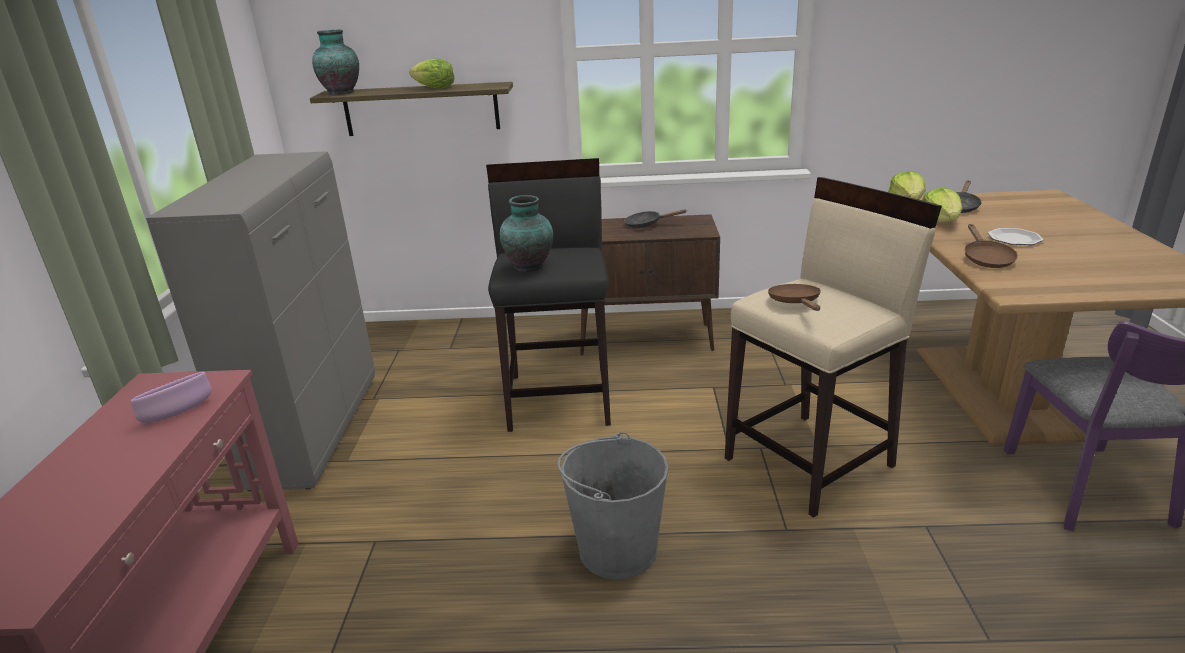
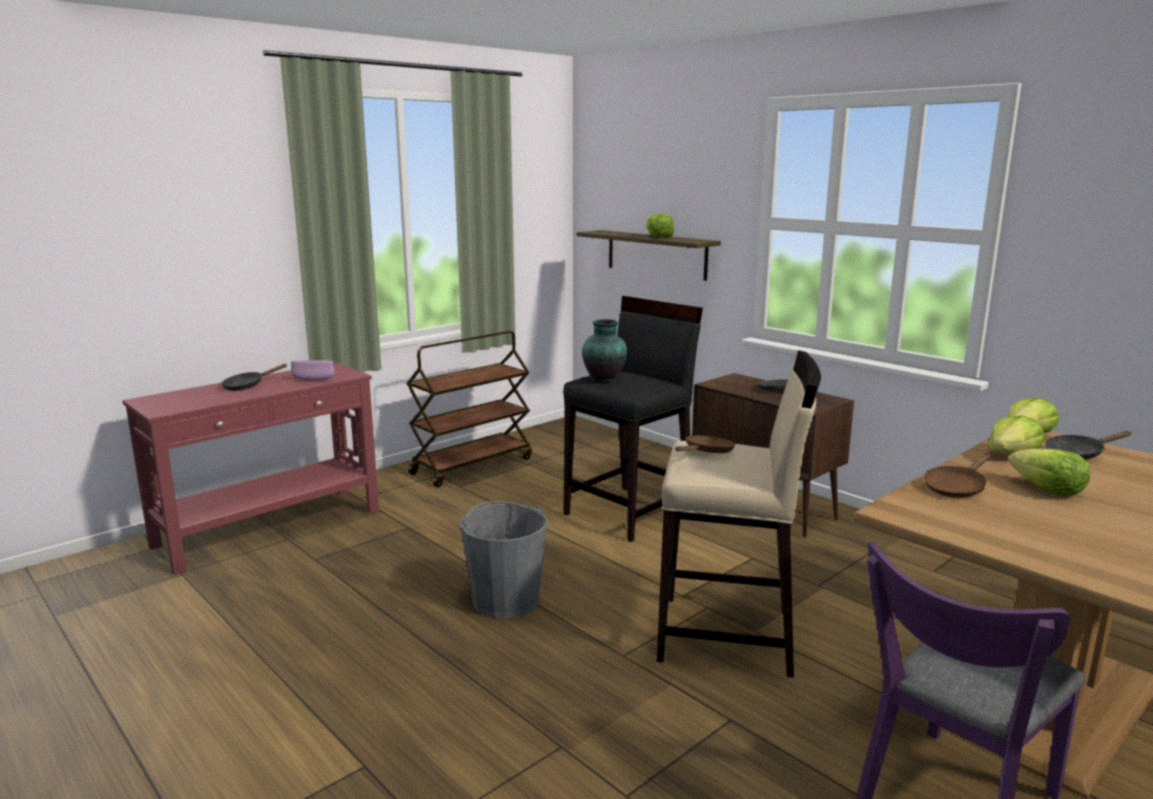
camera: 45 degrees right, 10 degrees down
grey cabinet [146,151,375,491] -> brown cart [407,331,532,487]
vase [312,30,359,94] -> none
plate [988,228,1044,245] -> lettuce [1009,448,1090,496]
none -> black frying pan [221,364,287,391]

